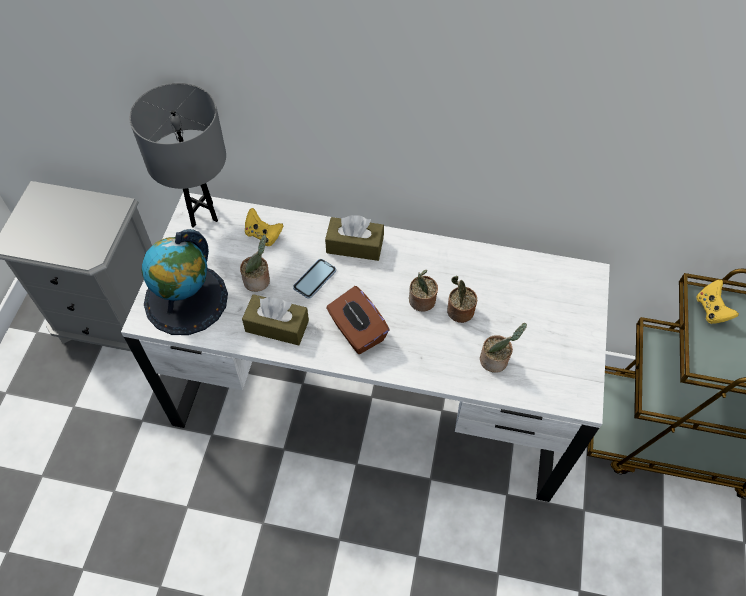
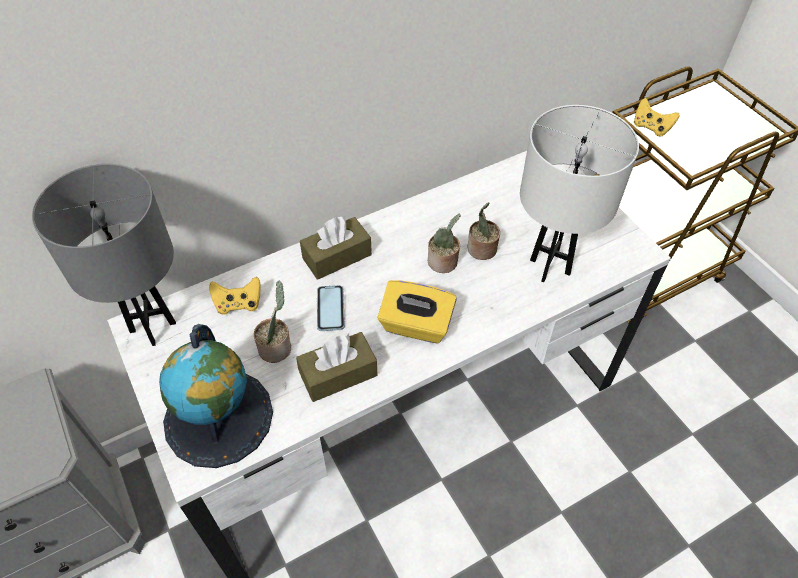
camera: 40 degrees left, 5 degrees down
brown tissue box [326,286,390,354] -> yellow tissue box [377,280,457,343]
potted plant [480,323,527,373] -> white table lamp [520,105,639,282]

